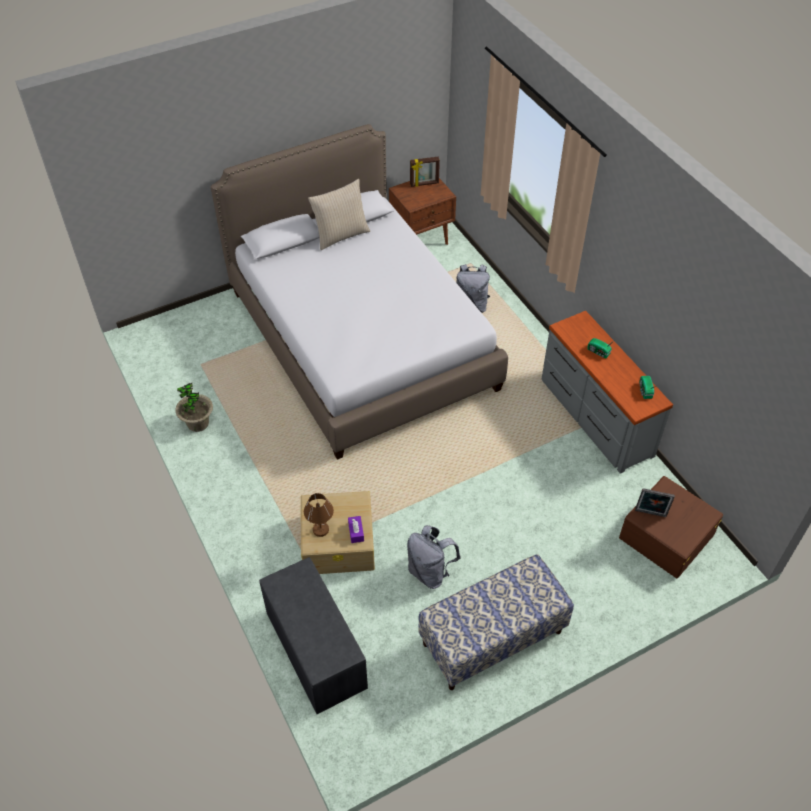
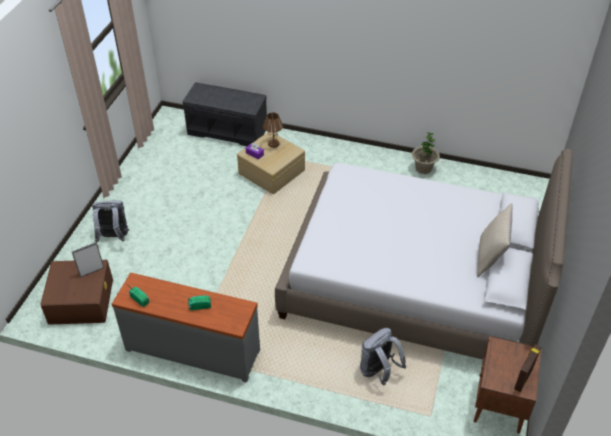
camera: 135 degrees right, 5 degrees down
grey backpack [407,525,461,589] -> grey backpack moved to [92,200,129,242]
bench [418,554,574,690] -> none

